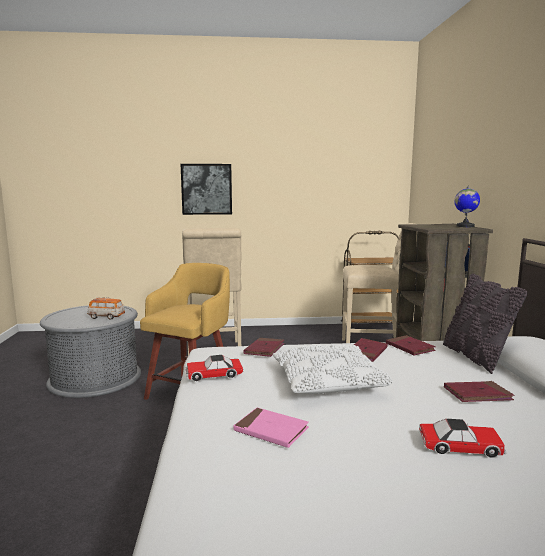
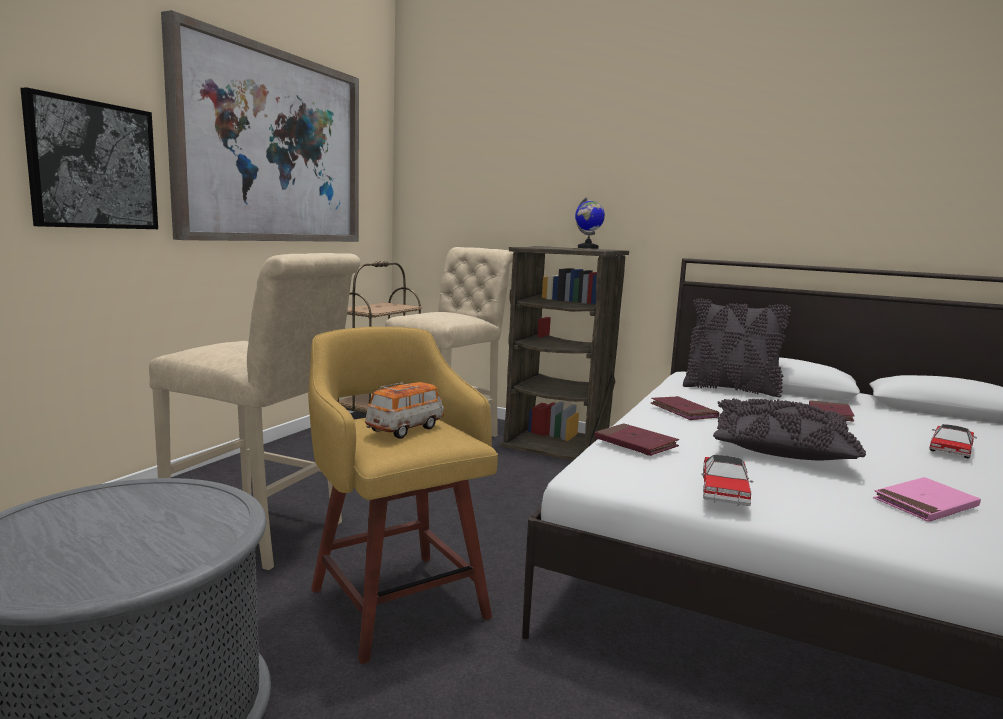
camera: 60 degrees left, 0 degrees up
toy car [87,297,125,320] -> toy car moved to [365,382,444,439]
white pillow [273,344,393,394] -> black pillow [713,398,866,460]
red book [386,335,436,355] -> none
none -> picture [161,10,359,242]

